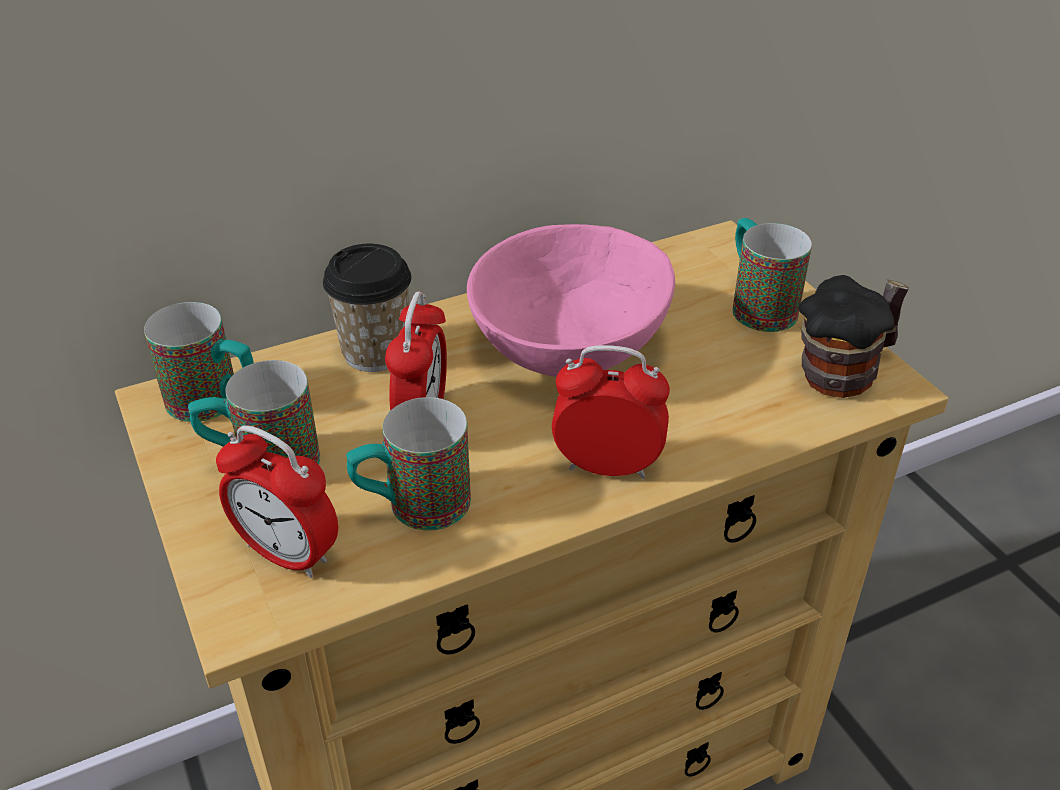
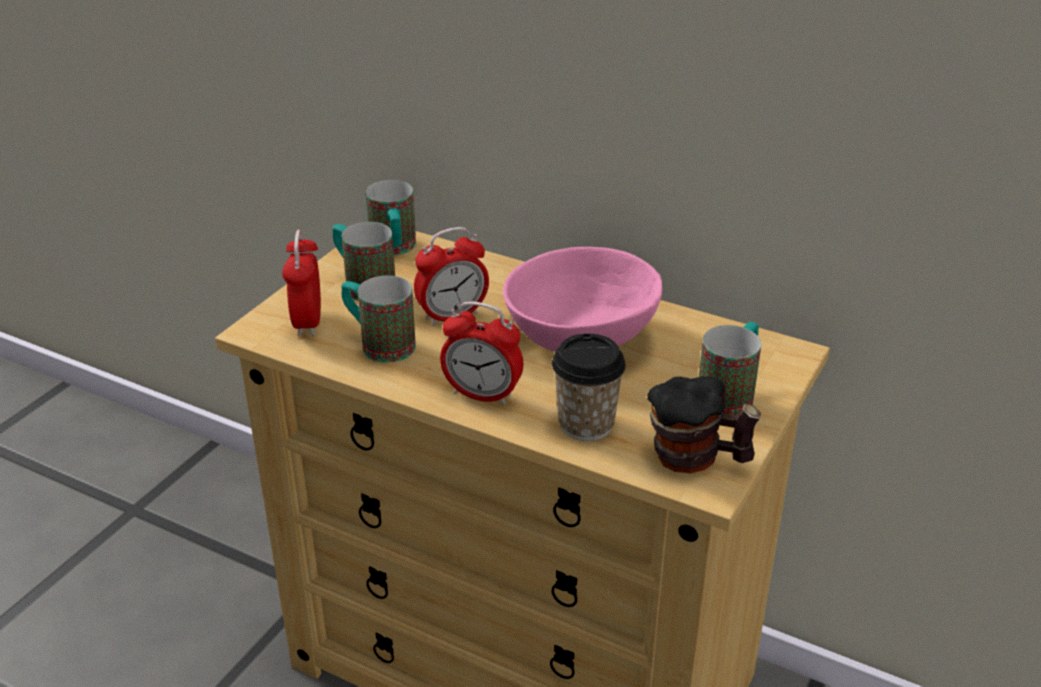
camera: 55 degrees right, 5 degrees down
cup [323,244,411,372] -> cup moved to [552,334,626,441]
alarm clock [552,345,670,479] -> alarm clock turned 135 degrees clockwise [440,301,523,405]

